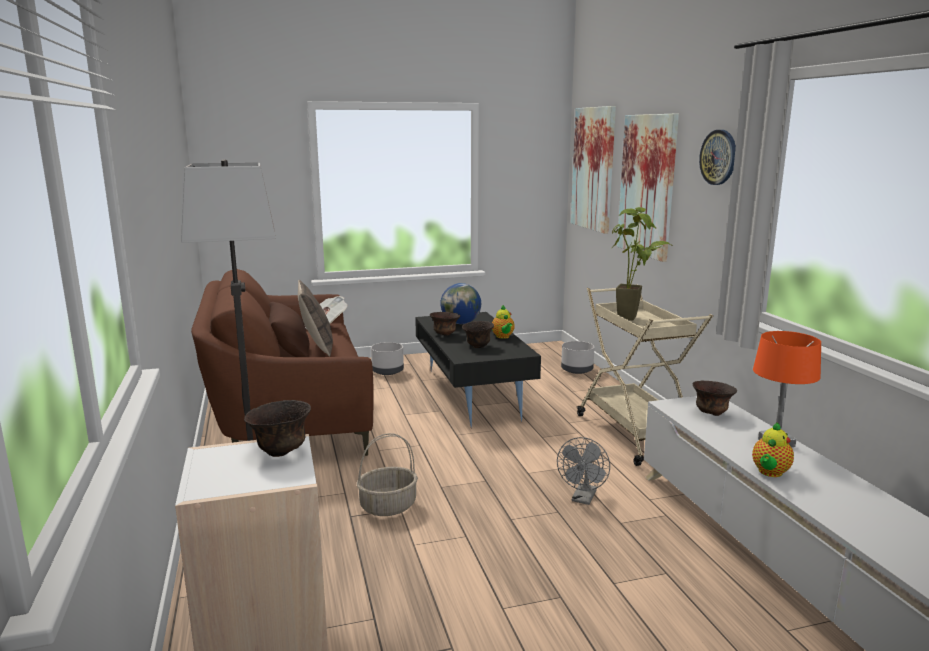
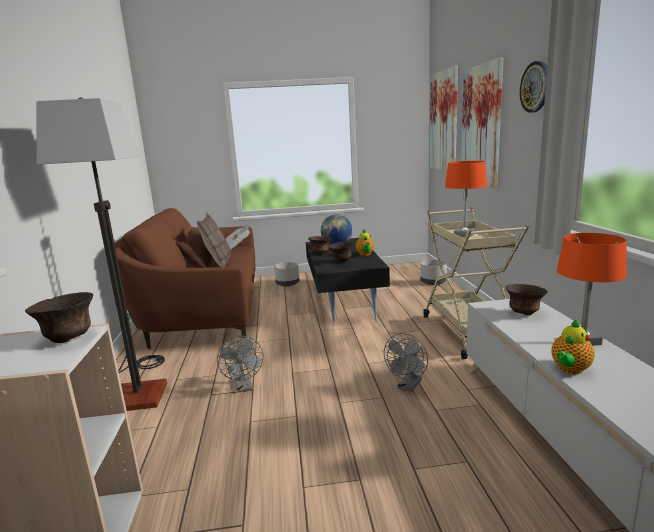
camera: 10 degrees right, 0 degrees up
basket [357,433,418,516] -> grey fan [217,336,264,392]
potted plant [612,207,674,320] -> orange table lamp [445,161,487,237]

